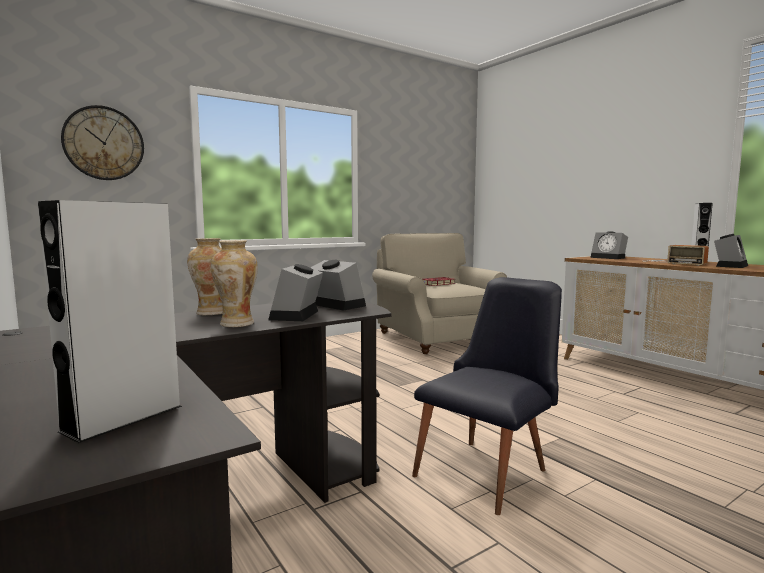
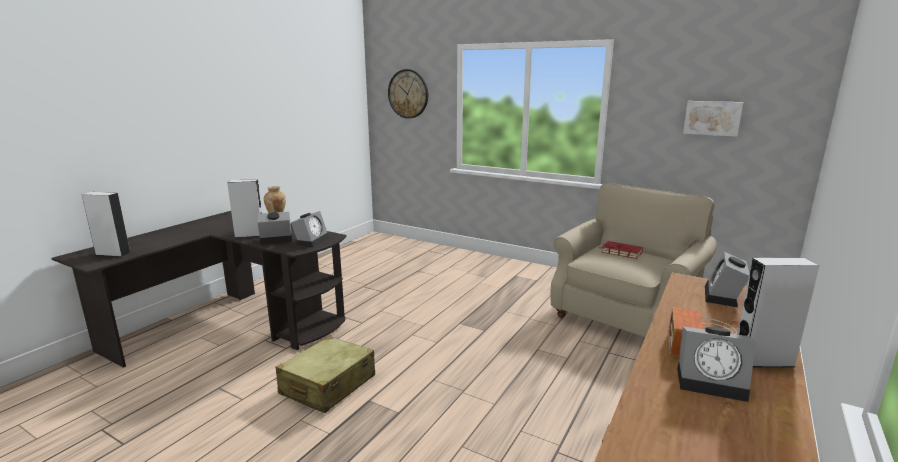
camera: 65 degrees right, 10 degrees up
vase [211,240,258,327] -> grey speaker [227,179,262,238]
black chair [412,277,562,515] -> beige suitcase [276,336,375,413]
none -> picture [683,101,743,137]

